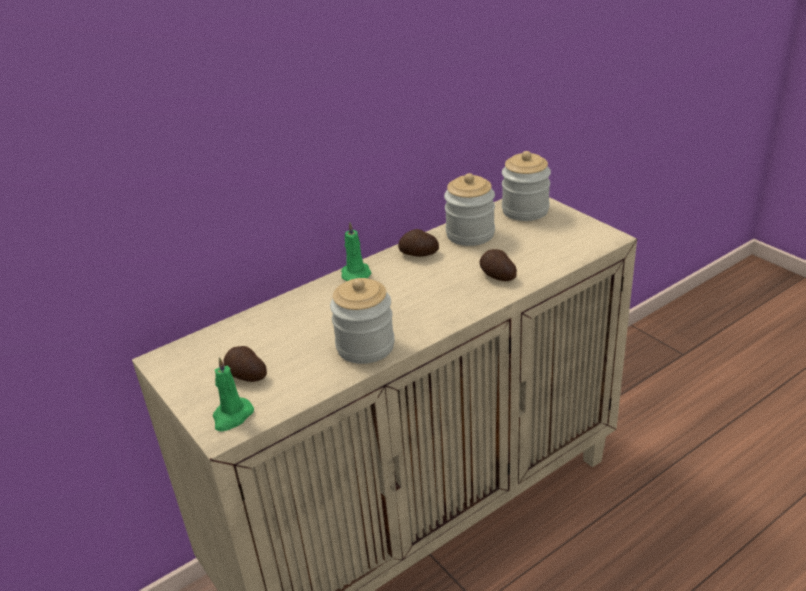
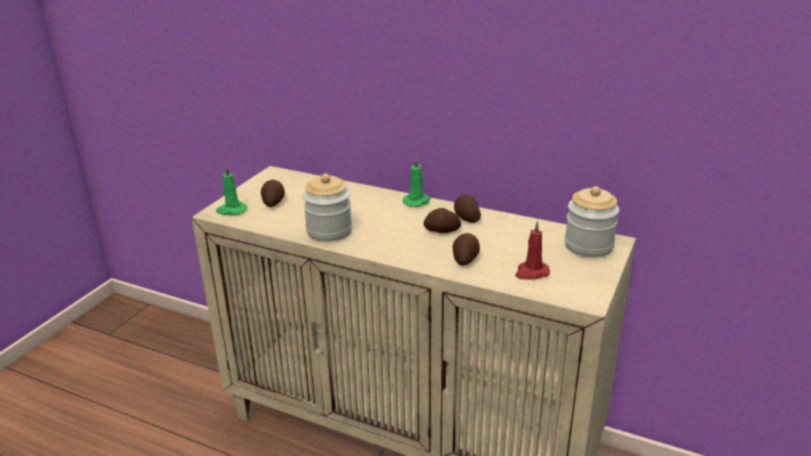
camera: 60 degrees right, 5 degrees down
jar [444,173,495,246] -> none
none -> potato [424,208,461,233]
none -> red candle [515,221,550,280]

